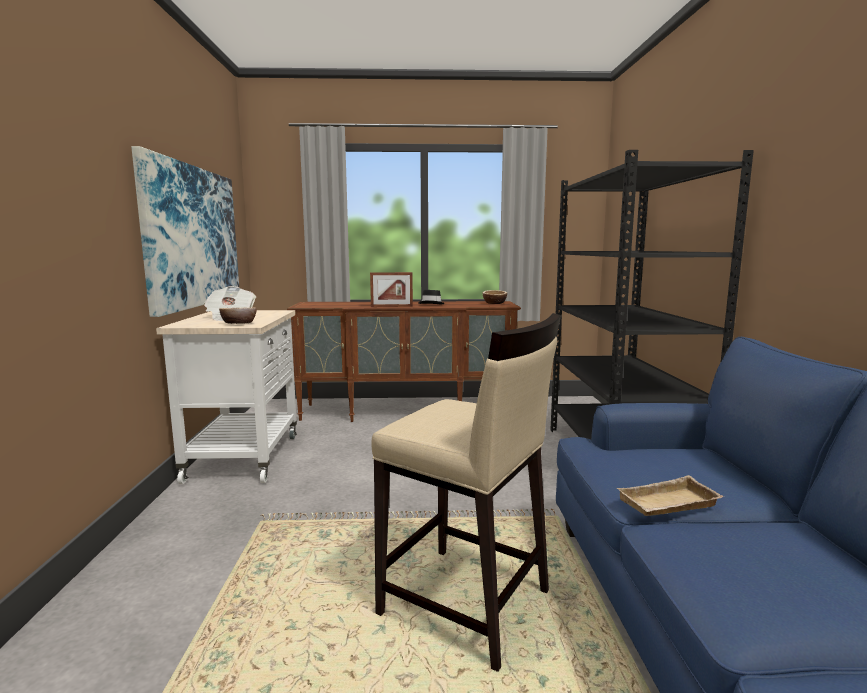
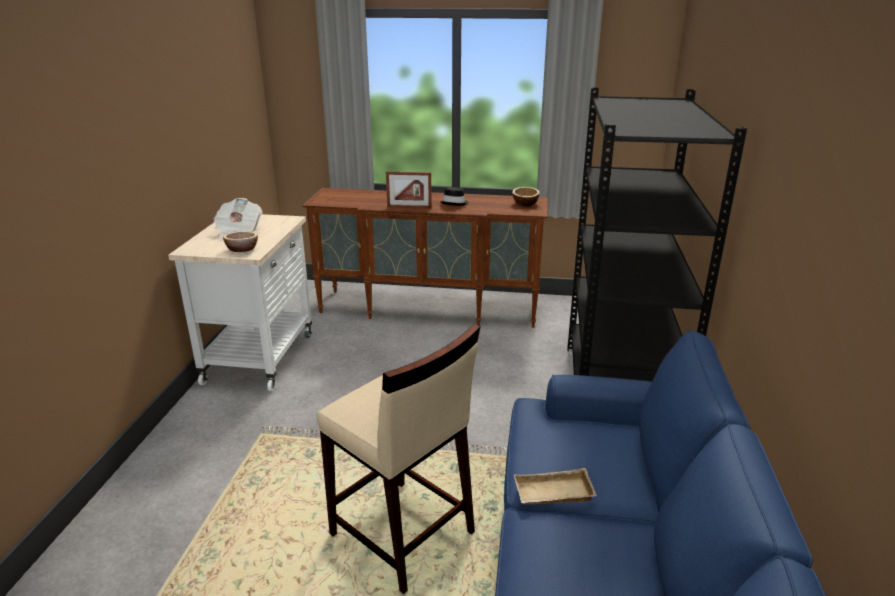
camera: 10 degrees right, 15 degrees up
picture [131,146,239,317] -> none

